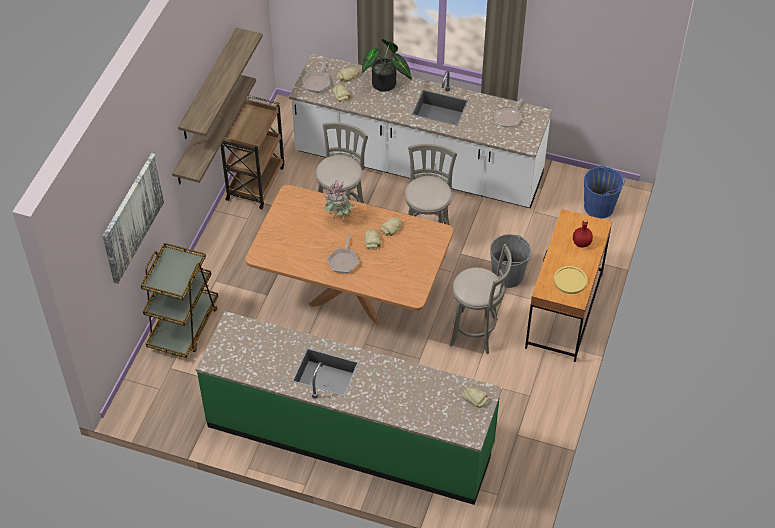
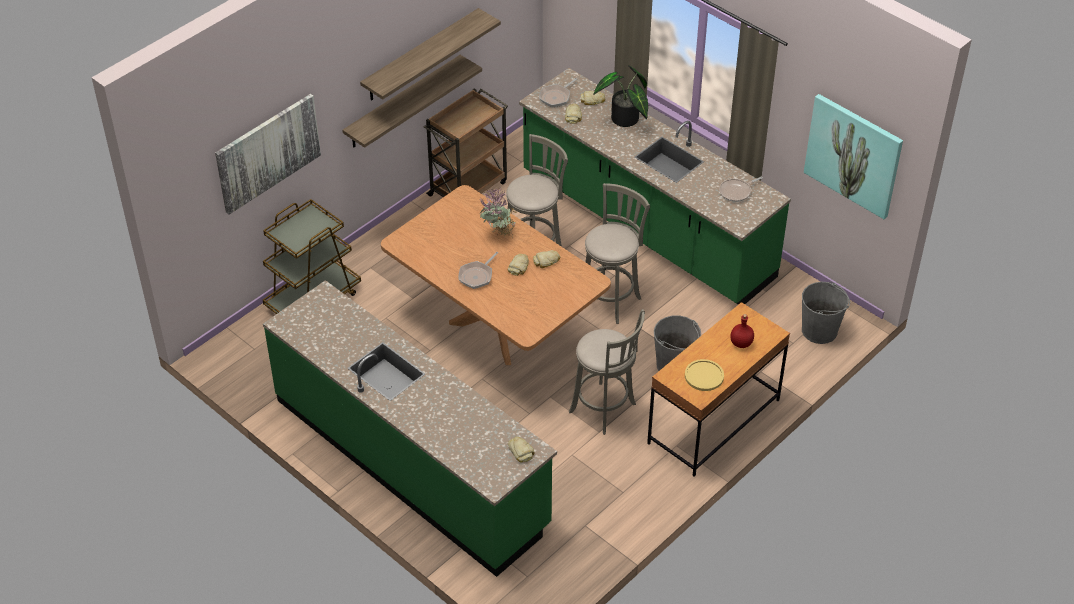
camera: 25 degrees right, 5 degrees down
white counter [289,54,552,208] -> green counter [519,68,791,305]
blue bucket [584,166,625,219] -> grey bucket [802,282,850,344]
none -> picture [804,94,903,219]

